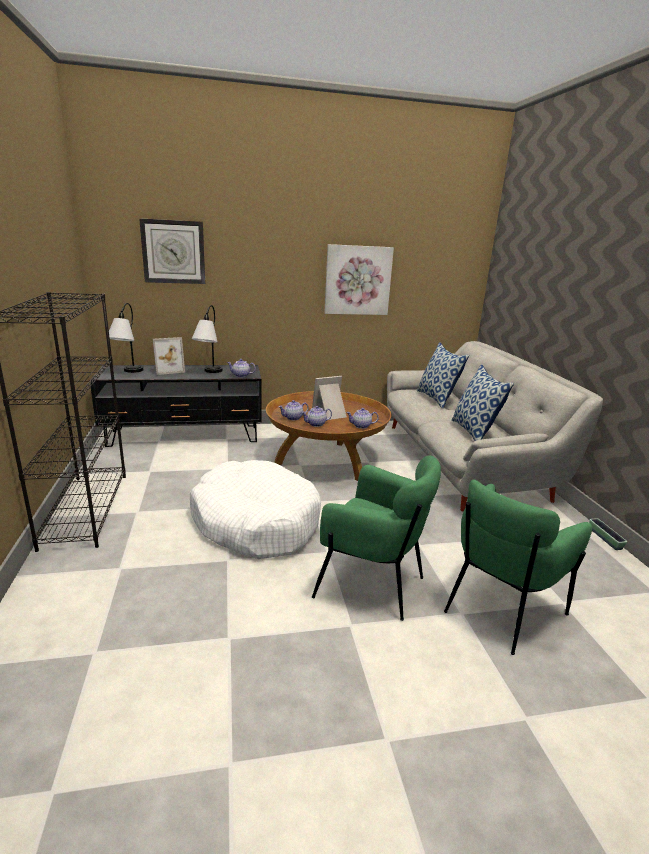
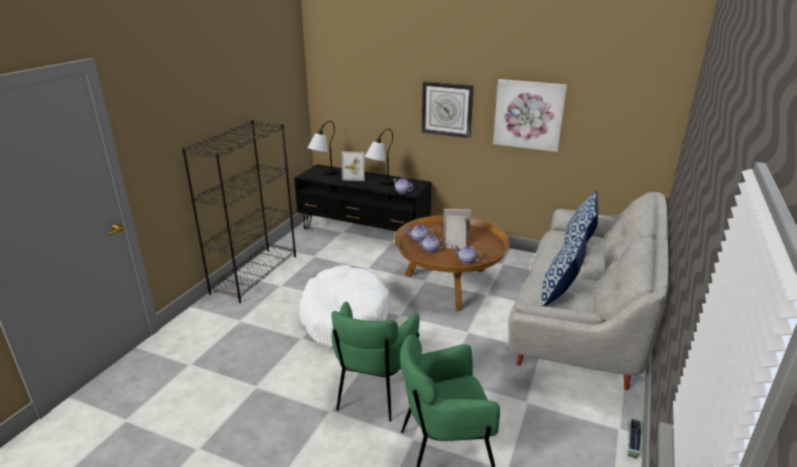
camera: 35 degrees right, 5 degrees up
wall clock [139,218,205,284] -> wall clock moved to [422,81,474,138]
green armchair [312,456,441,621] -> green armchair turned 45 degrees clockwise [332,302,420,422]

